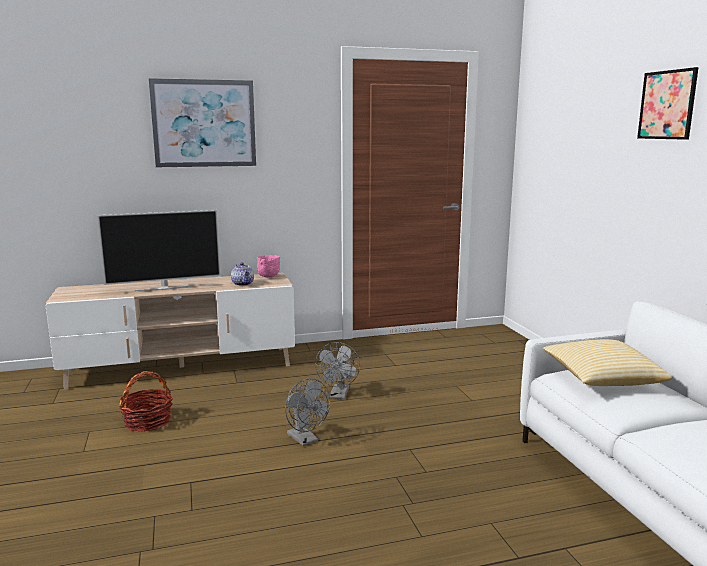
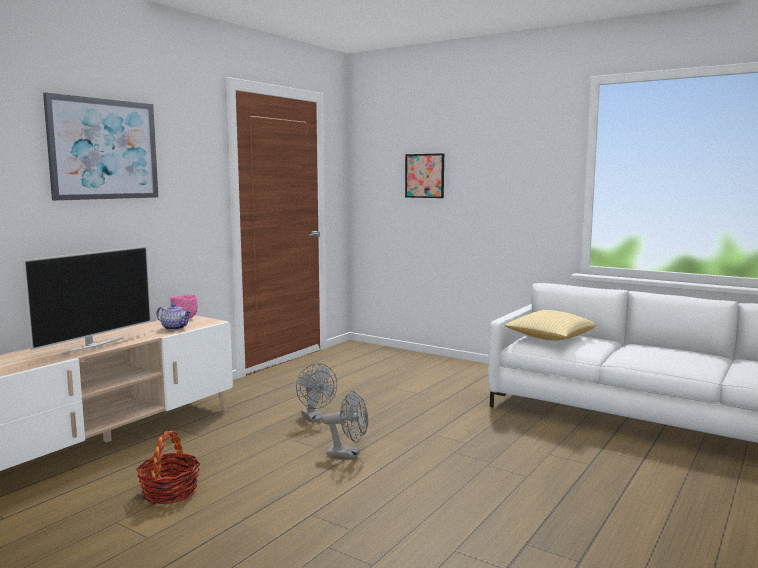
camera: 40 degrees left, 5 degrees down
picture [637,67,699,140] -> picture moved to [405,153,444,198]

